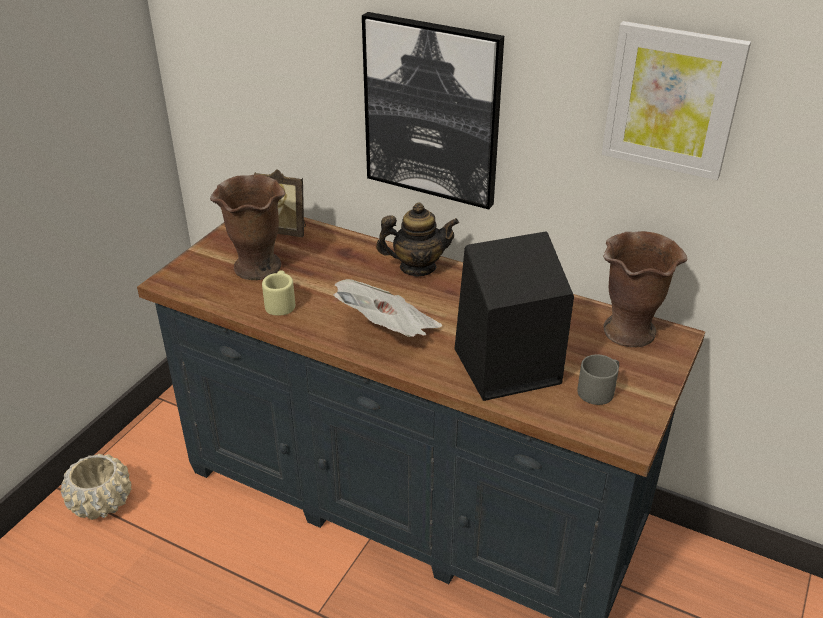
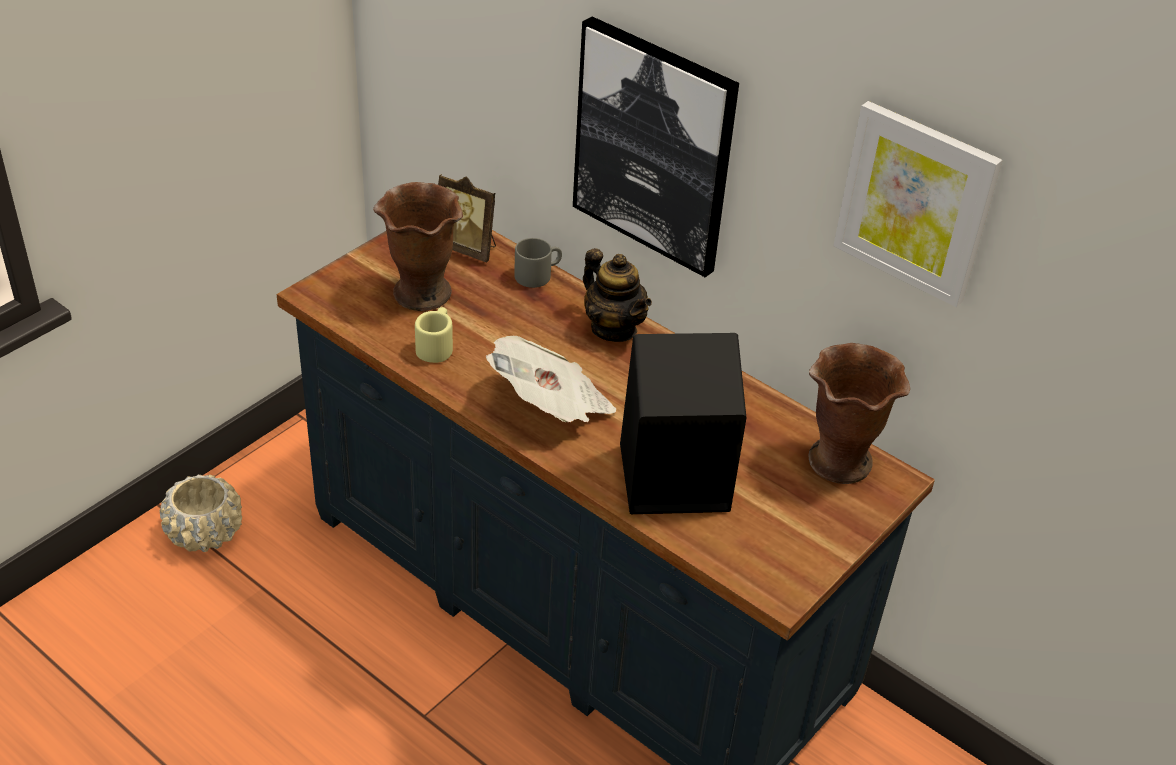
camera: 10 degrees right, 5 degrees up
teapot [376,202,459,276] -> teapot turned 45 degrees clockwise [583,248,652,342]
grey mug [577,354,619,405] -> grey mug moved to [514,238,562,288]

